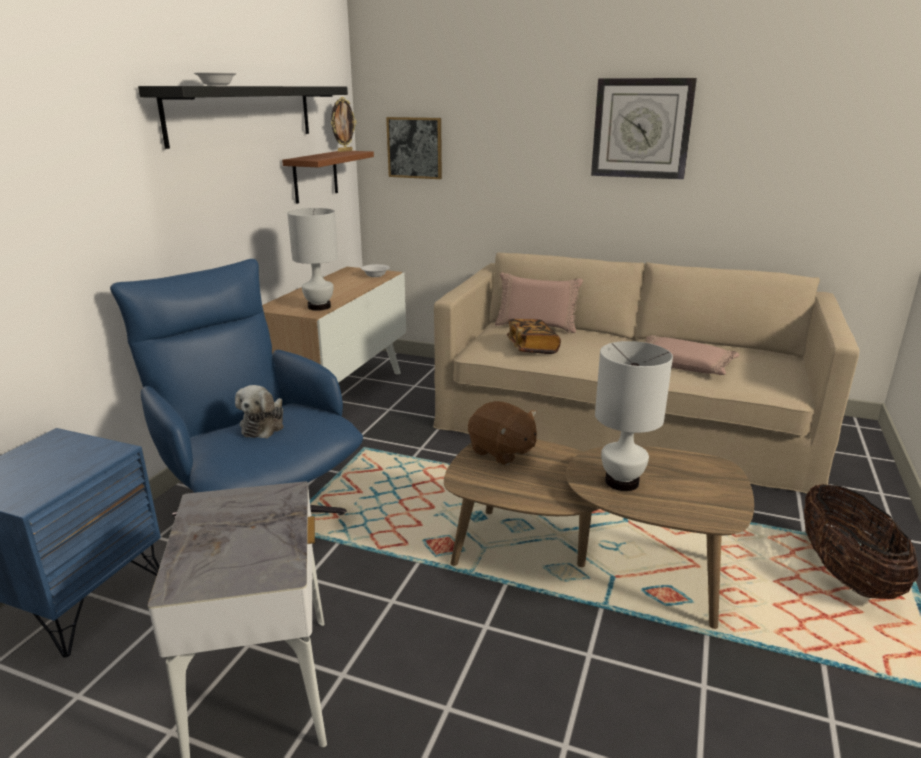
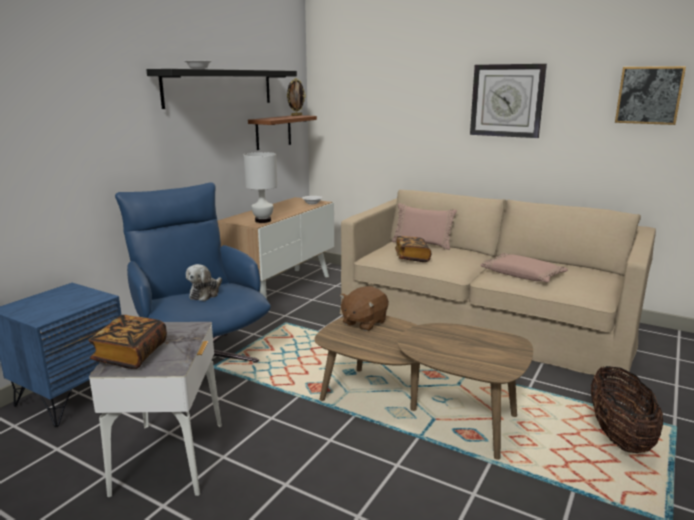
camera: 10 degrees right, 5 degrees down
picture [386,117,442,179] -> picture moved to [615,66,686,125]
brown plush toy [468,401,537,465] -> brown plush toy turned 75 degrees clockwise [340,286,389,331]
white table lamp [595,341,673,491] -> none
none -> book [88,315,167,369]

